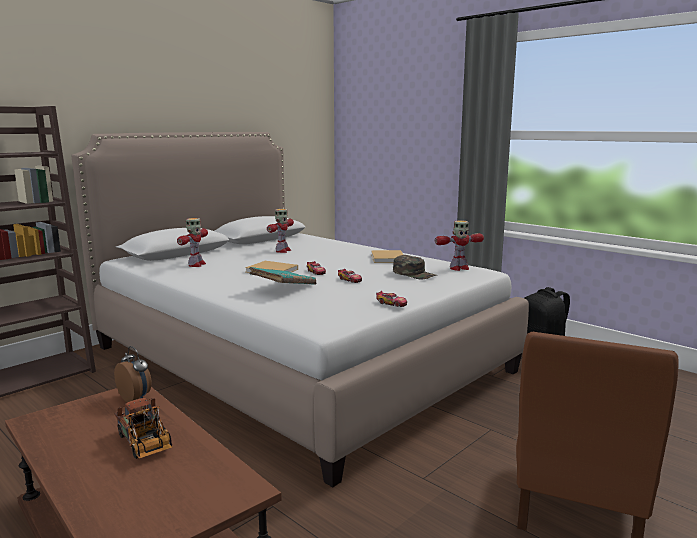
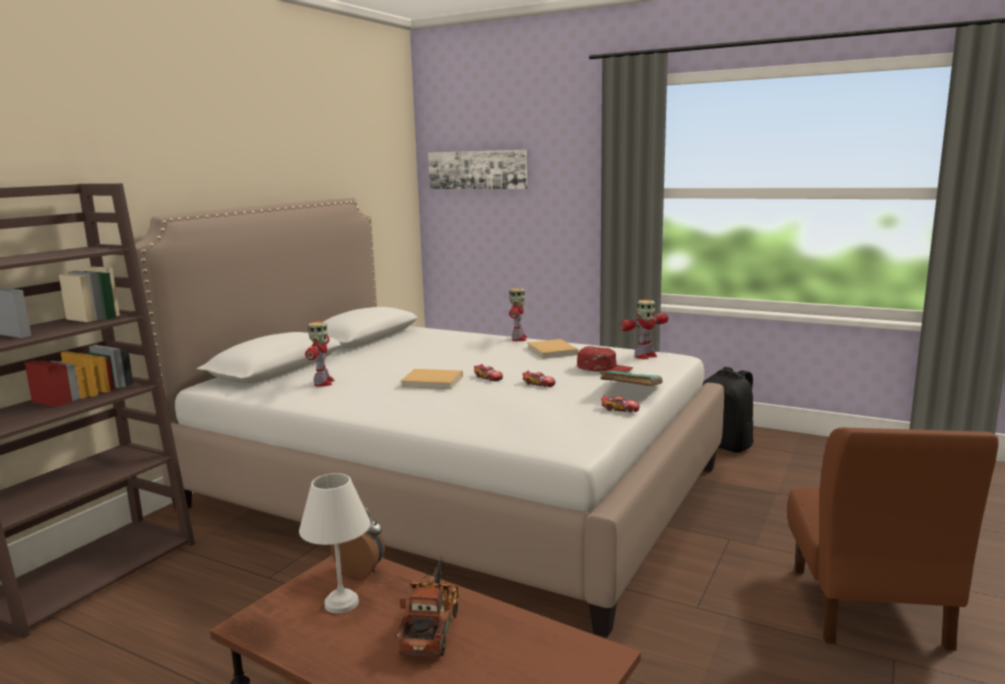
camera: 15 degrees left, 0 degrees up
toy truck [115,398,173,459] -> toy truck turned 120 degrees counterclockwise [396,557,460,657]
turquoise book [249,267,317,285] -> turquoise book moved to [600,371,663,386]
toy robot [267,209,294,253] -> toy robot moved to [509,288,527,341]
green cap [393,255,437,279] -> red cap [577,346,633,373]
none -> white table lamp [299,473,370,614]
none -> picture [428,150,527,189]

